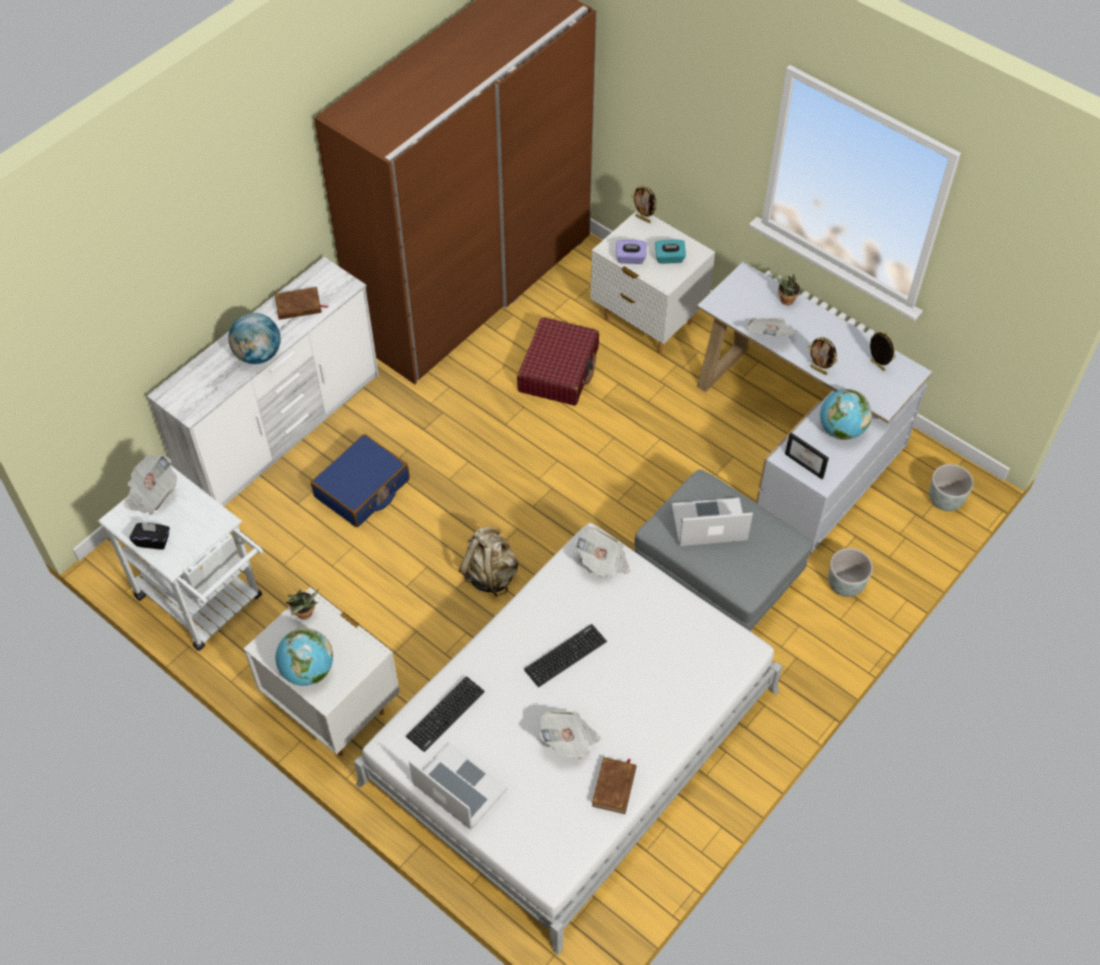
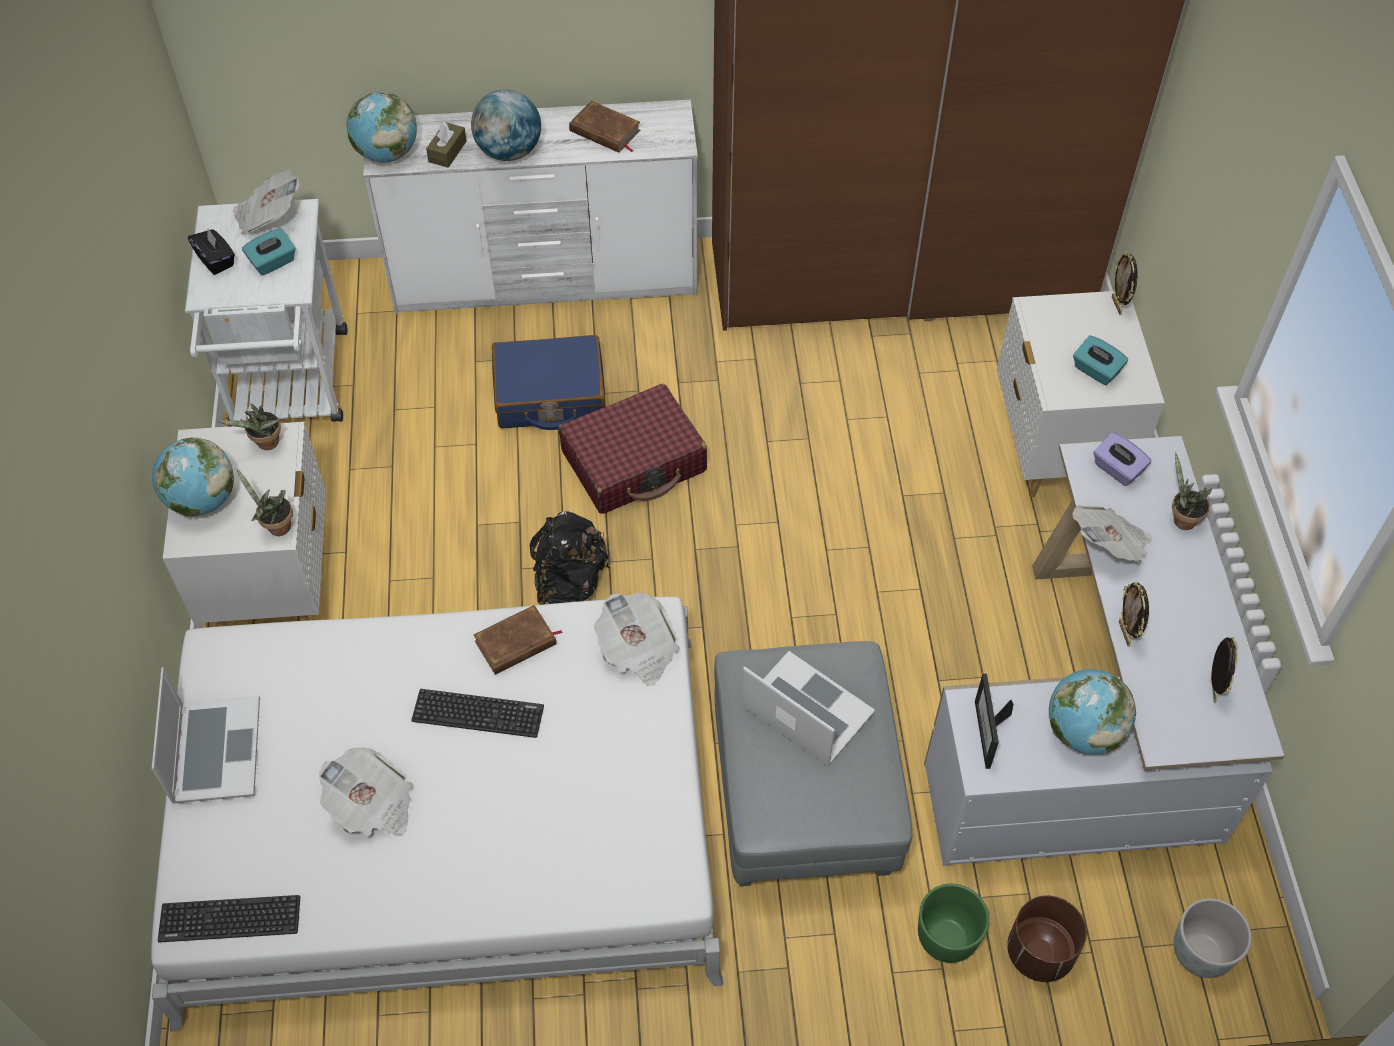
camera: 45 degrees right, 0 degrees up
keyboard [406,677,485,752] -> keyboard moved to [158,895,300,943]
beige backpack [459,527,518,597] -> black backpack [529,511,610,605]
red suitcase [517,317,599,406] -> red suitcase moved to [558,384,707,514]
brown book [592,757,636,814] -> brown book moved to [474,605,563,675]
purple tissue box [616,240,647,264] -> purple tissue box moved to [1093,432,1151,486]
grey planter [828,548,873,597] -> green planter [918,884,989,963]
none -> potted plant [237,469,293,536]
none -> turquoise tissue box [242,228,296,275]
none -> globe [347,92,417,162]
none -> brown tissue box [426,121,467,168]
none -> brown planter [1007,895,1087,982]

